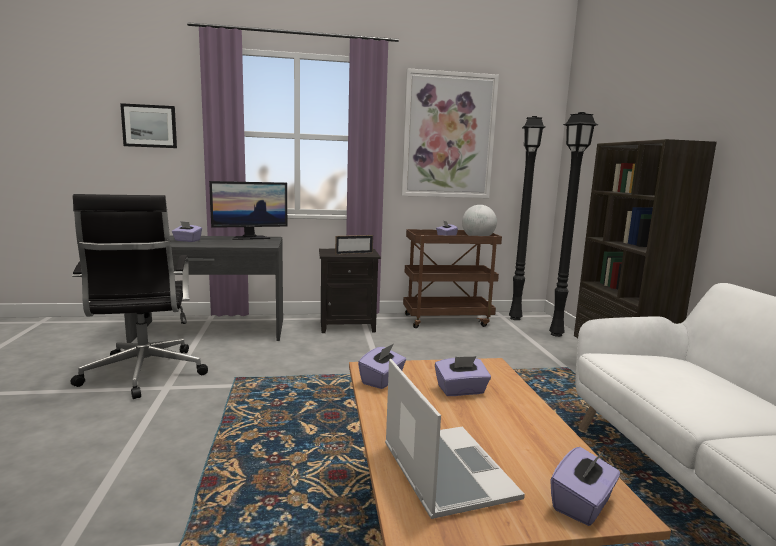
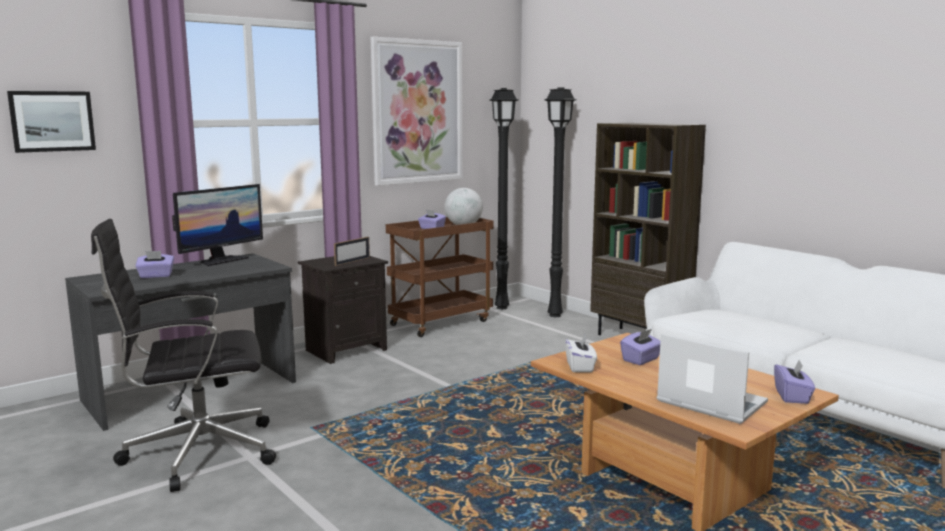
camera: 30 degrees left, 0 degrees up
black office chair [70,194,208,399] -> black office chair turned 120 degrees clockwise [91,219,276,492]
purple tissue box [358,344,406,389] -> white tissue box [565,334,597,372]

